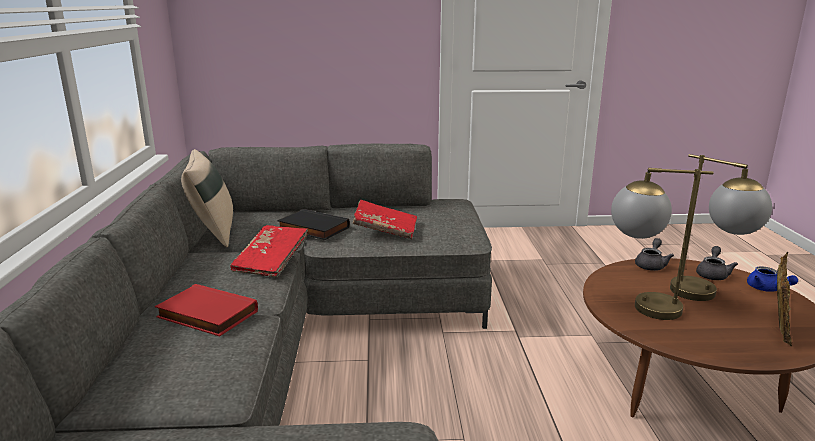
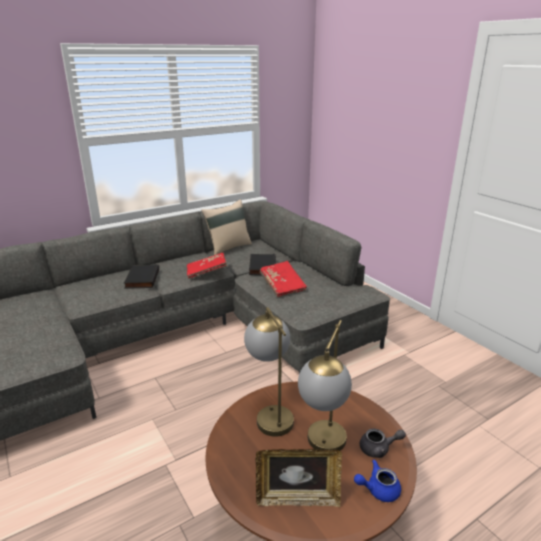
camera: 60 degrees right, 5 degrees up
red book [155,284,258,336] -> black book [124,265,159,289]
grey teapot [635,238,674,271] -> none
blue teapot [747,266,798,292] -> blue teapot turned 45 degrees clockwise [354,460,401,502]

